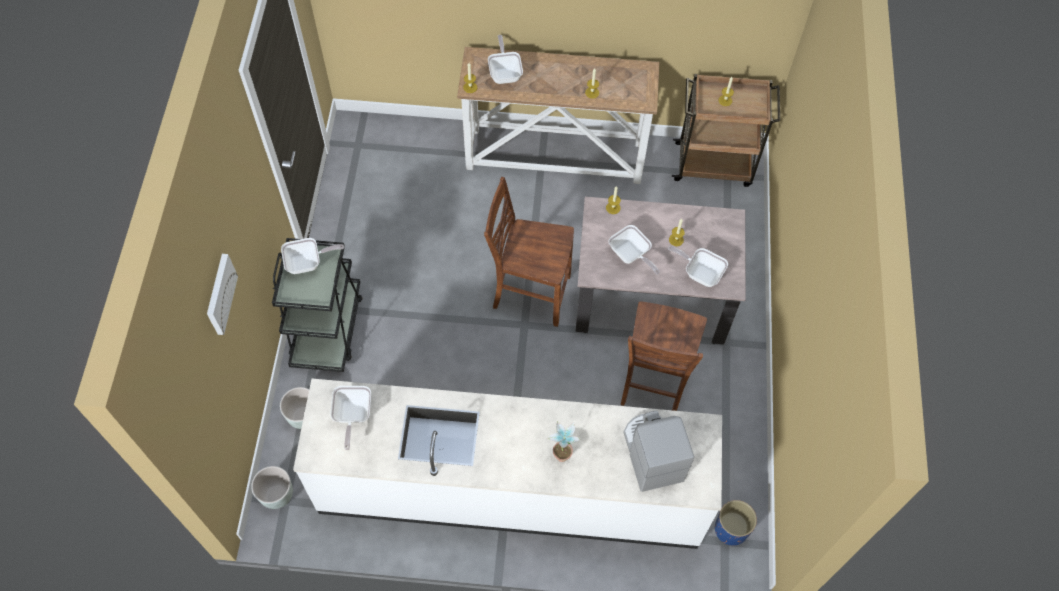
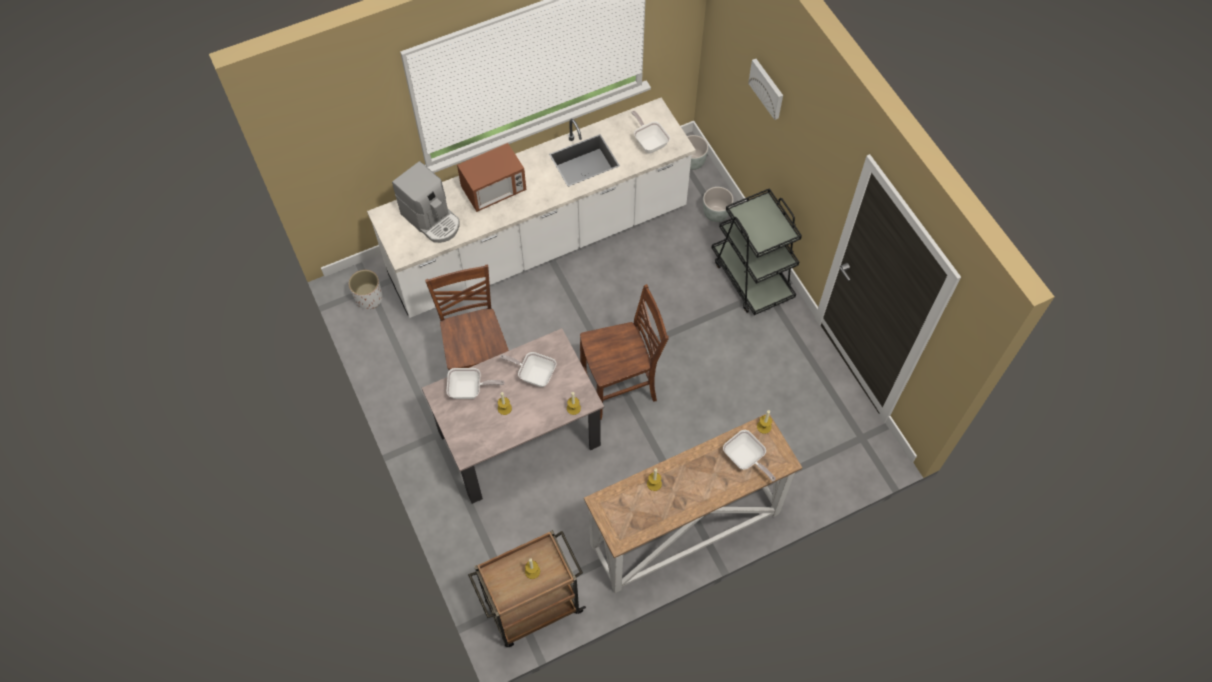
camera: 150 degrees right, 0 degrees up
frying pan [281,238,344,274] -> none
potted plant [548,421,580,462] -> microwave [457,143,526,212]
blue planter [715,500,757,546] -> white planter [349,270,383,309]

